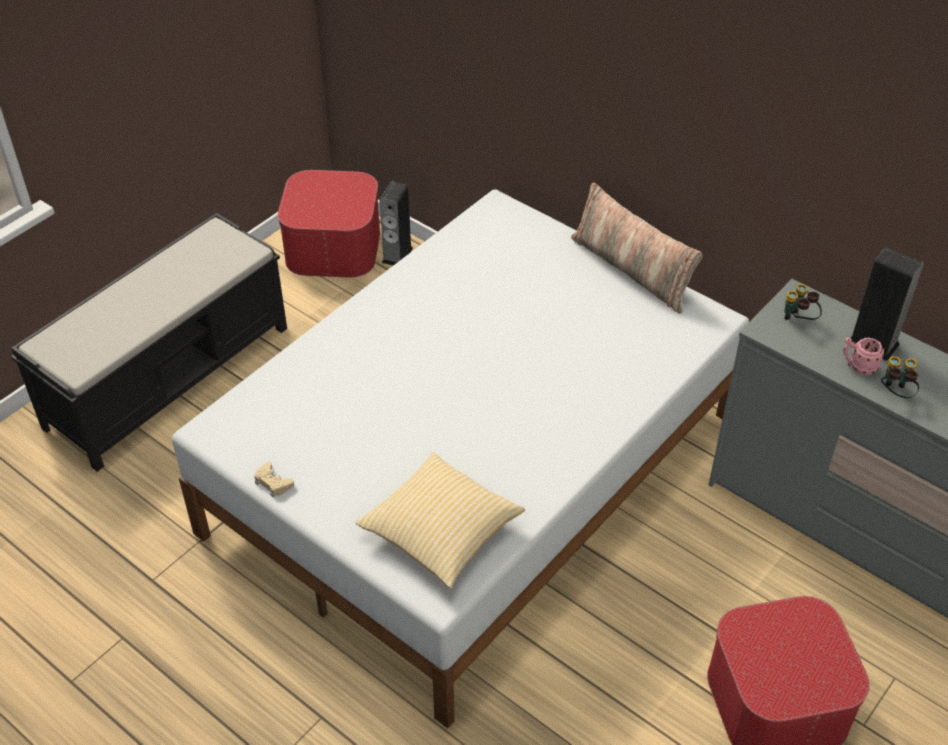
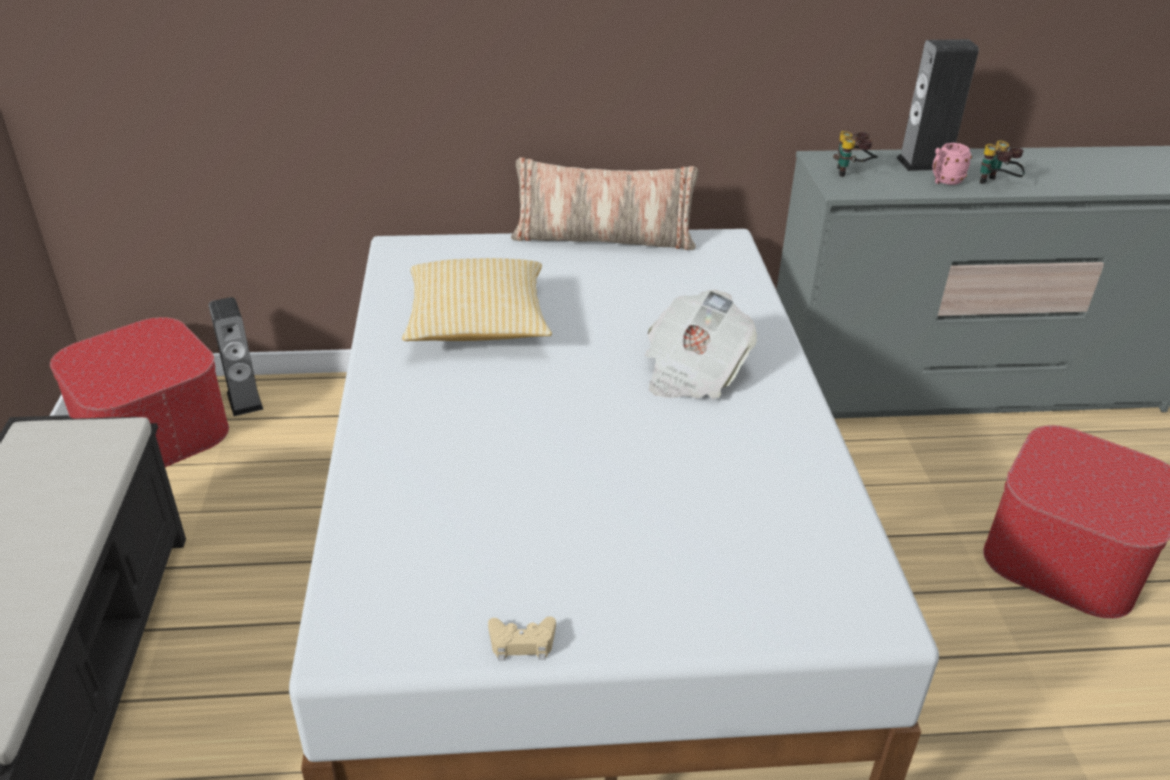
camera: 45 degrees left, 10 degrees down
pillow [356,452,525,588] -> pillow moved to [402,258,552,341]
none -> newspaper [645,290,757,399]

